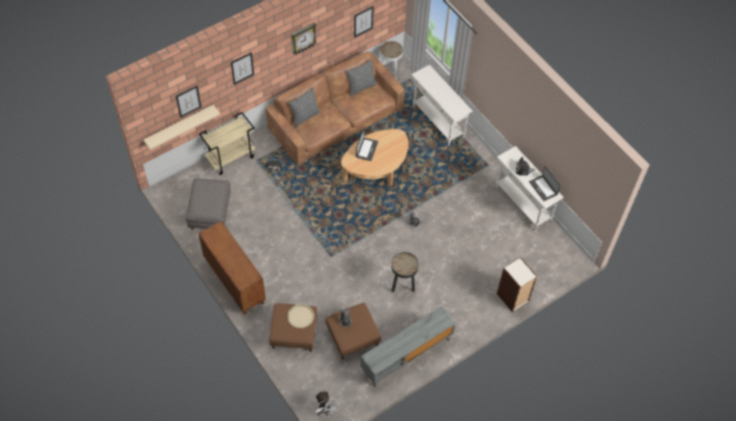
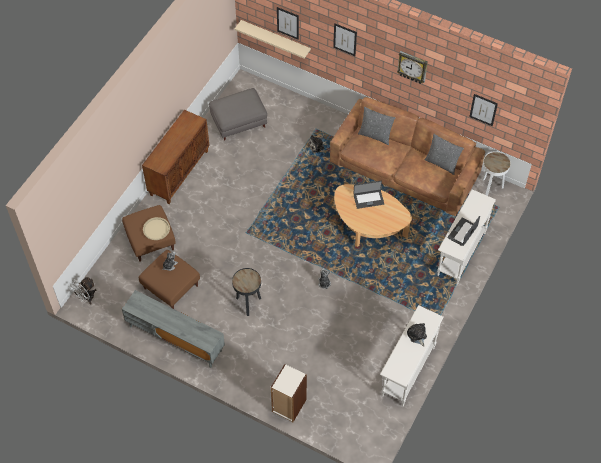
camera: 65 degrees right, 0 degrees up
beige cart [199,112,255,175] -> none
laptop [529,166,561,201] -> laptop moved to [447,216,480,246]

